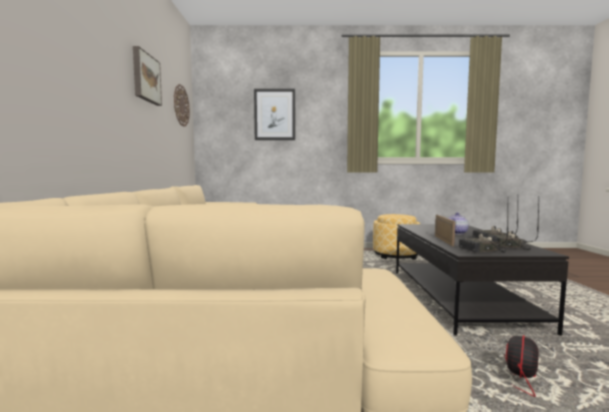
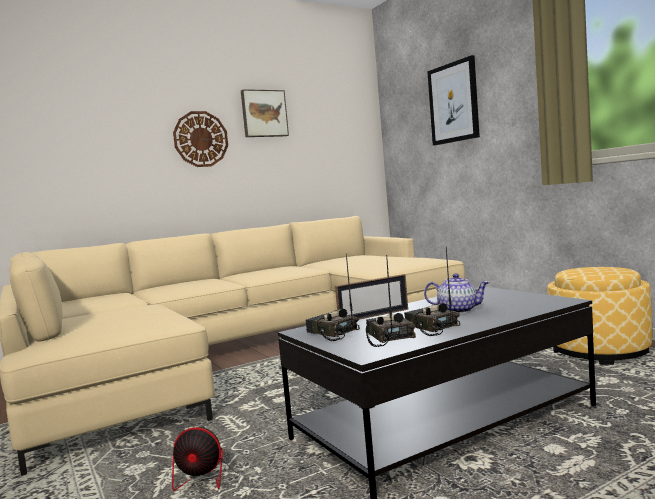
camera: 60 degrees right, 0 degrees up
wall clock [174,84,190,127] -> wall clock moved to [173,111,228,167]

